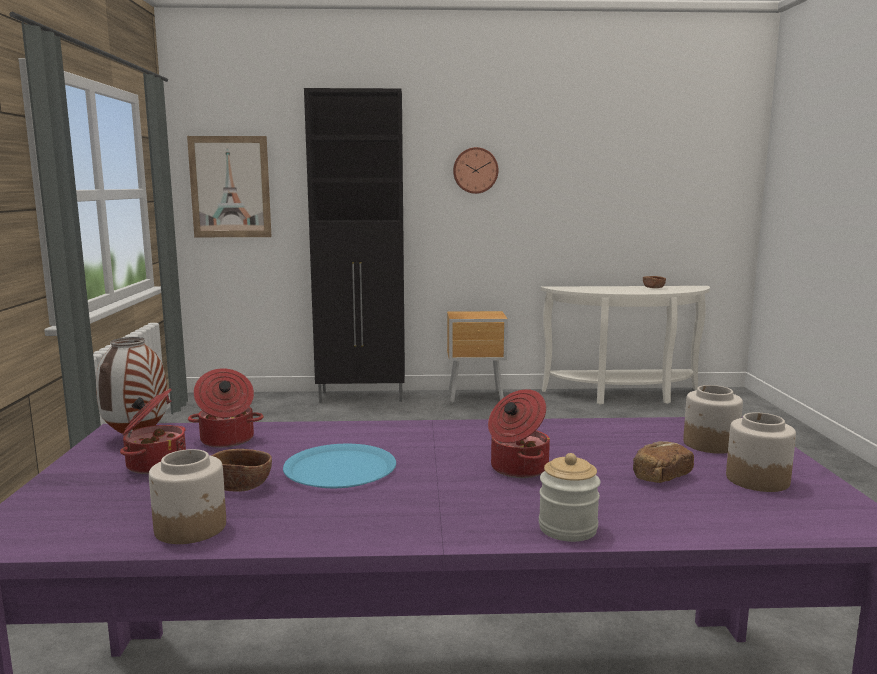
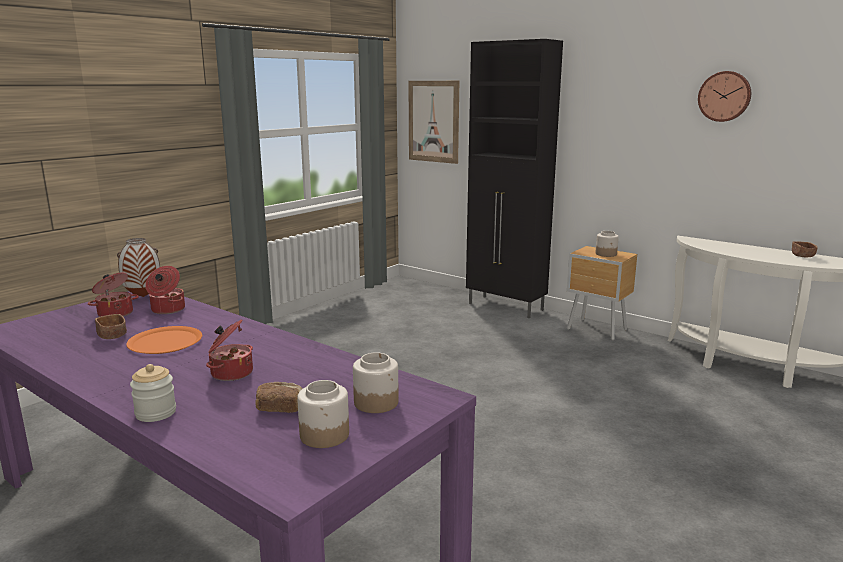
camera: 40 degrees right, 5 degrees up
jar [149,449,226,544] -> jar moved to [596,231,619,257]
blue plate [283,444,396,488] -> orange plate [126,326,202,354]
wall clock [453,147,498,194] -> wall clock moved to [698,71,751,122]

